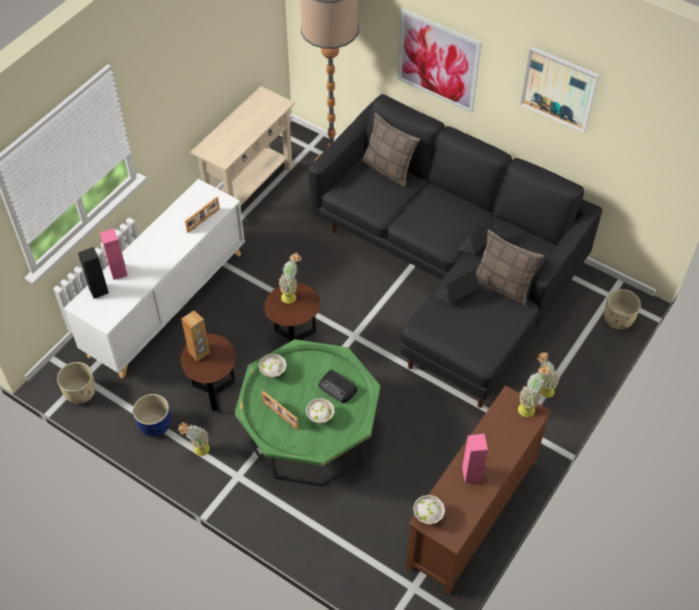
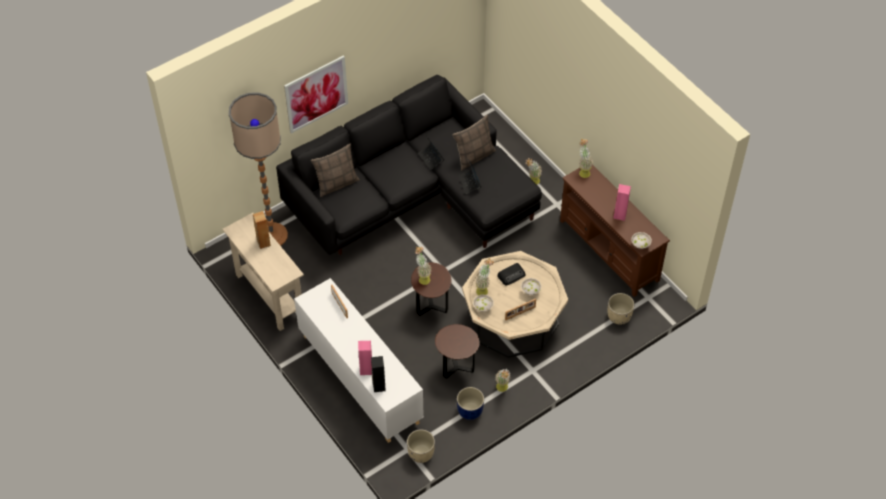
camera: 70 degrees left, 0 degrees up
brown speaker [181,310,210,361] -> brown speaker moved to [253,211,271,249]
green coffee table [235,339,380,486] -> beige coffee table [462,251,568,358]
picture [520,46,600,133] -> none
beige planter [604,289,641,329] -> beige planter moved to [608,293,634,325]
none -> potted plant [475,258,494,295]

